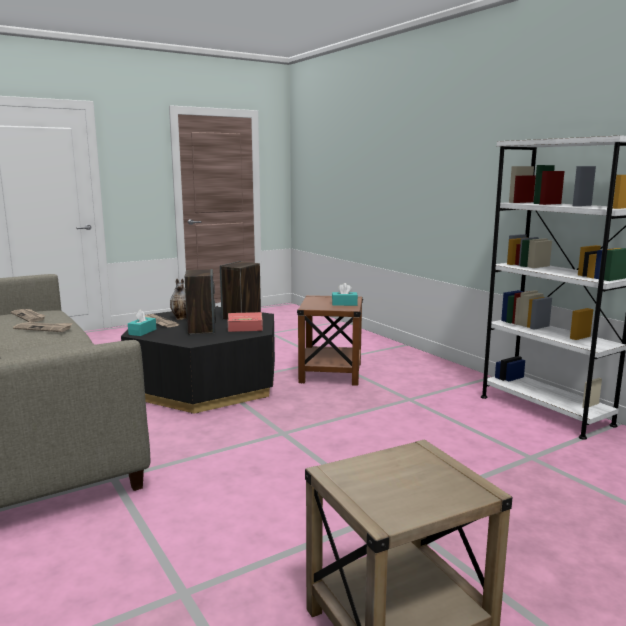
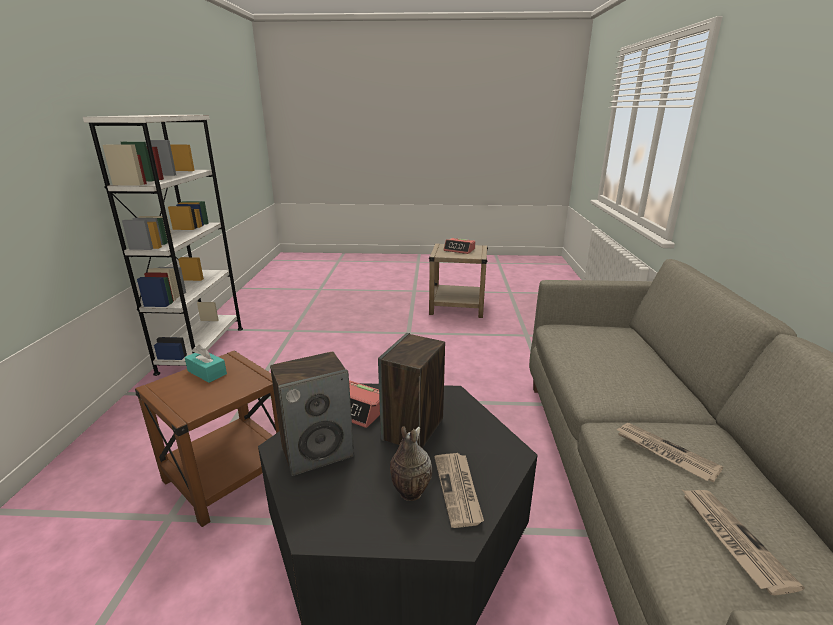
camera: 145 degrees left, 10 degrees up
turquoise tissue box [128,309,156,336] -> none
none -> alarm clock [443,238,475,254]

